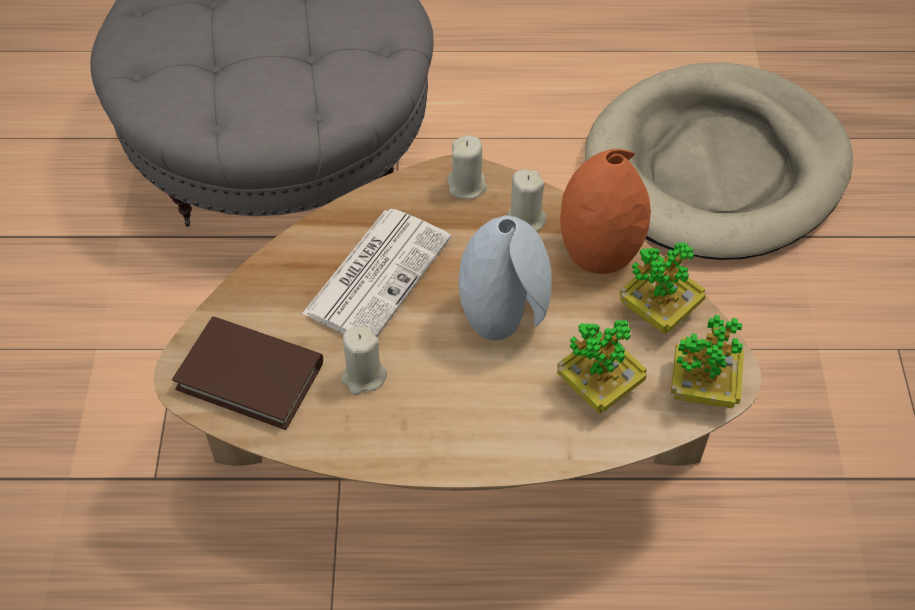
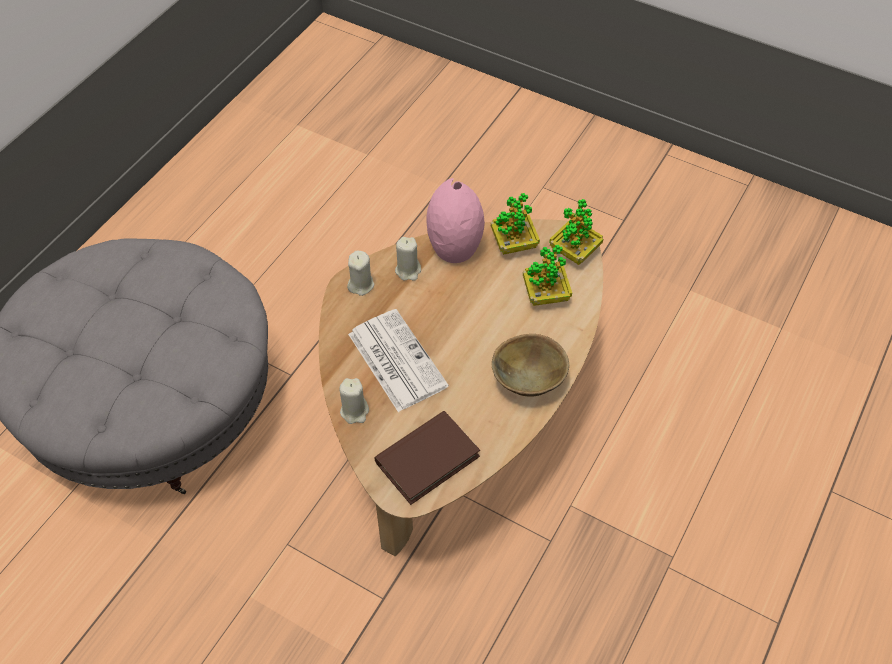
camera: 60 degrees left, 0 degrees up
beige candle [342,326,387,395] -> beige candle moved to [339,378,369,424]
grey vase [458,215,552,340] -> none
orange vase [560,149,651,274] -> pink vase [426,178,485,263]
beige dog bed [585,63,853,260] -> none
none -> brown bowl [492,334,569,397]

